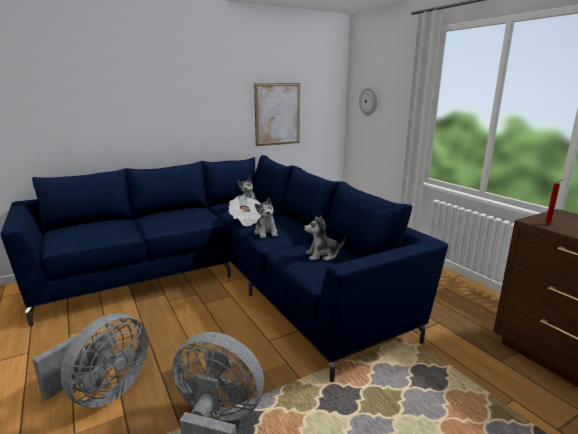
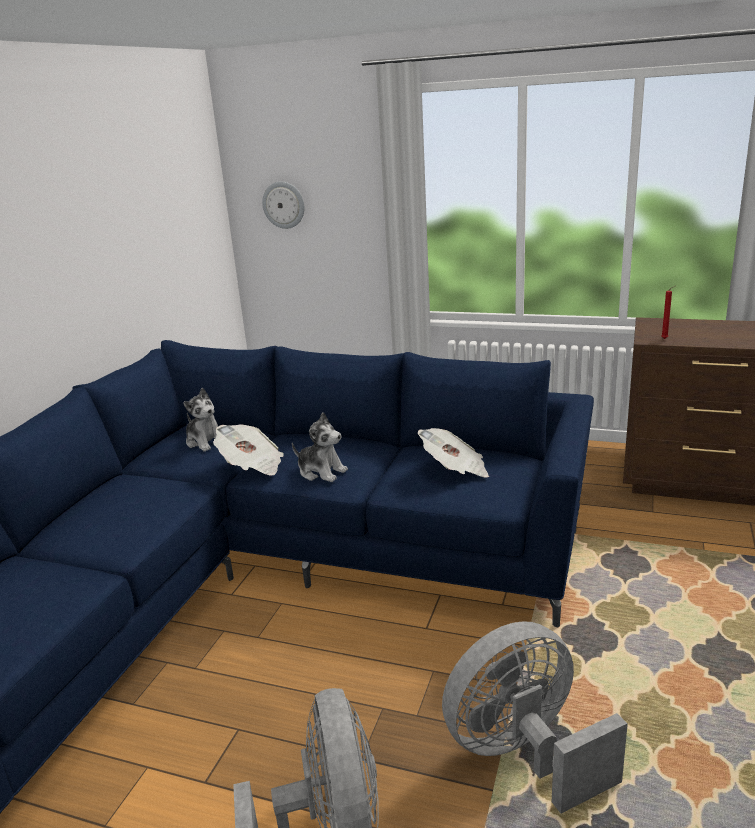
camera: 40 degrees left, 5 degrees up
picture [254,83,300,146] -> none
plush toy [304,215,345,261] -> newspaper [418,428,489,478]

